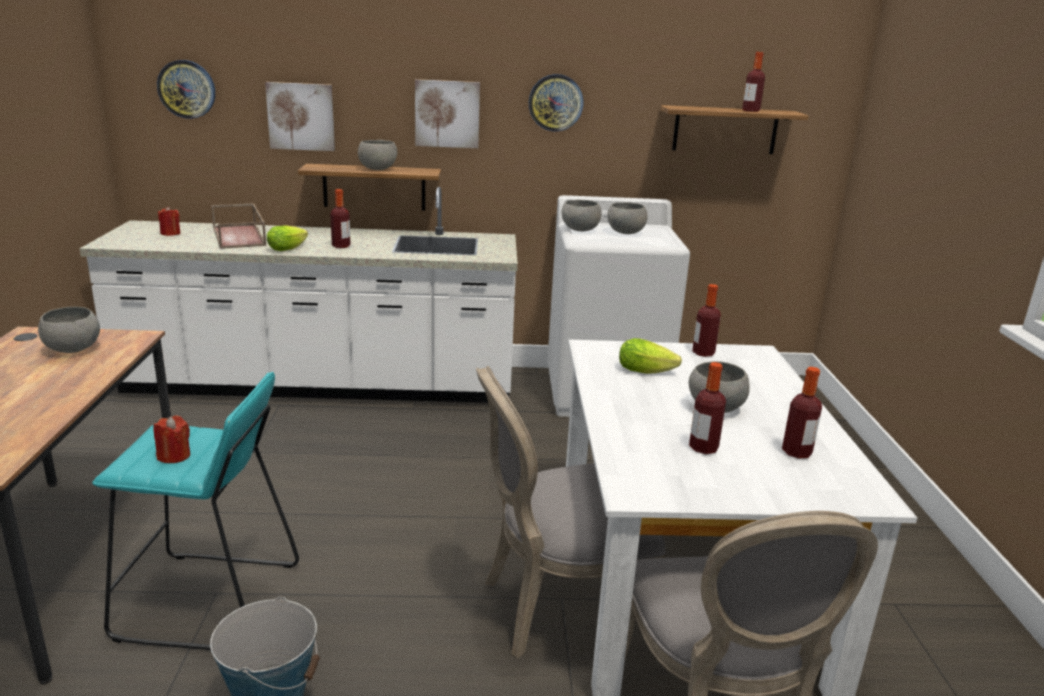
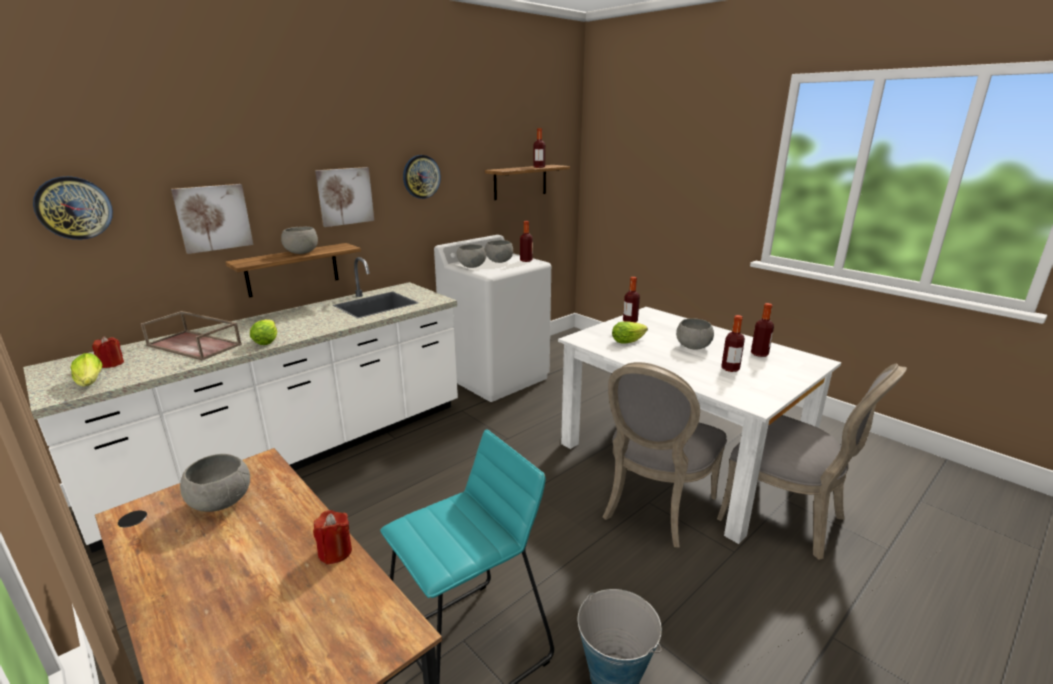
camera: 40 degrees left, 0 degrees up
red candle [153,415,190,463] -> red candle moved to [313,510,352,564]
bottle [330,189,351,248] -> bottle moved to [520,221,533,262]
none -> lettuce [71,353,102,387]

